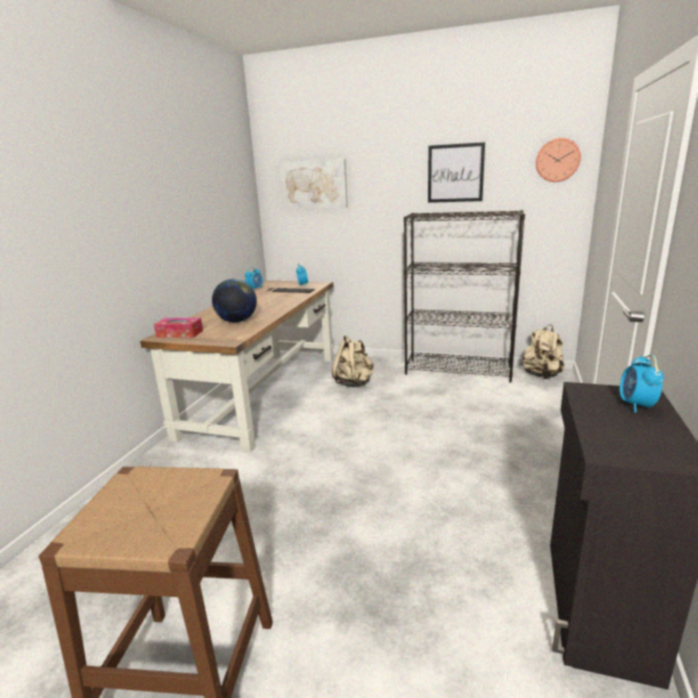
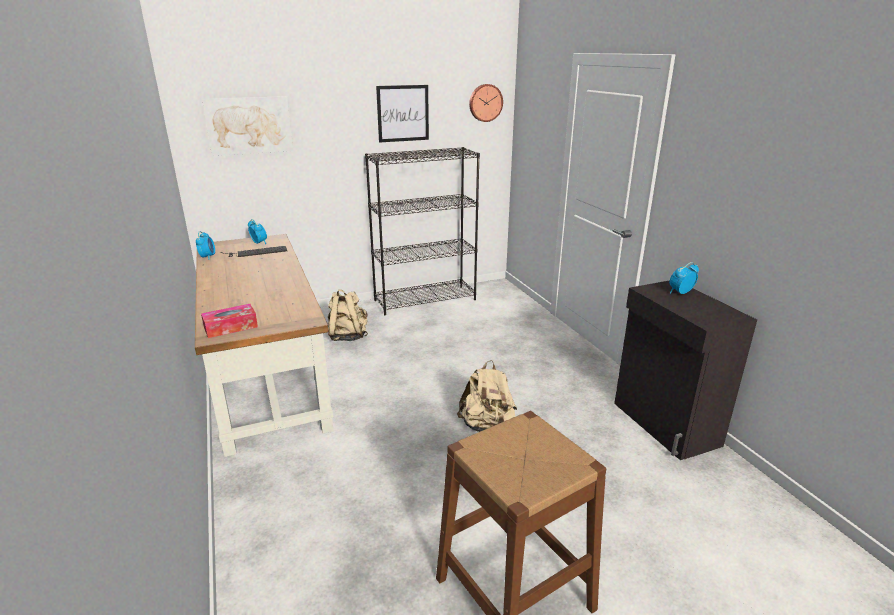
camera: 40 degrees left, 5 degrees up
globe [212,279,257,322] -> none
beige backpack [522,325,564,379] -> beige backpack moved to [457,360,517,432]
alarm clock [620,355,664,413] -> alarm clock turned 90 degrees clockwise [669,262,699,294]

